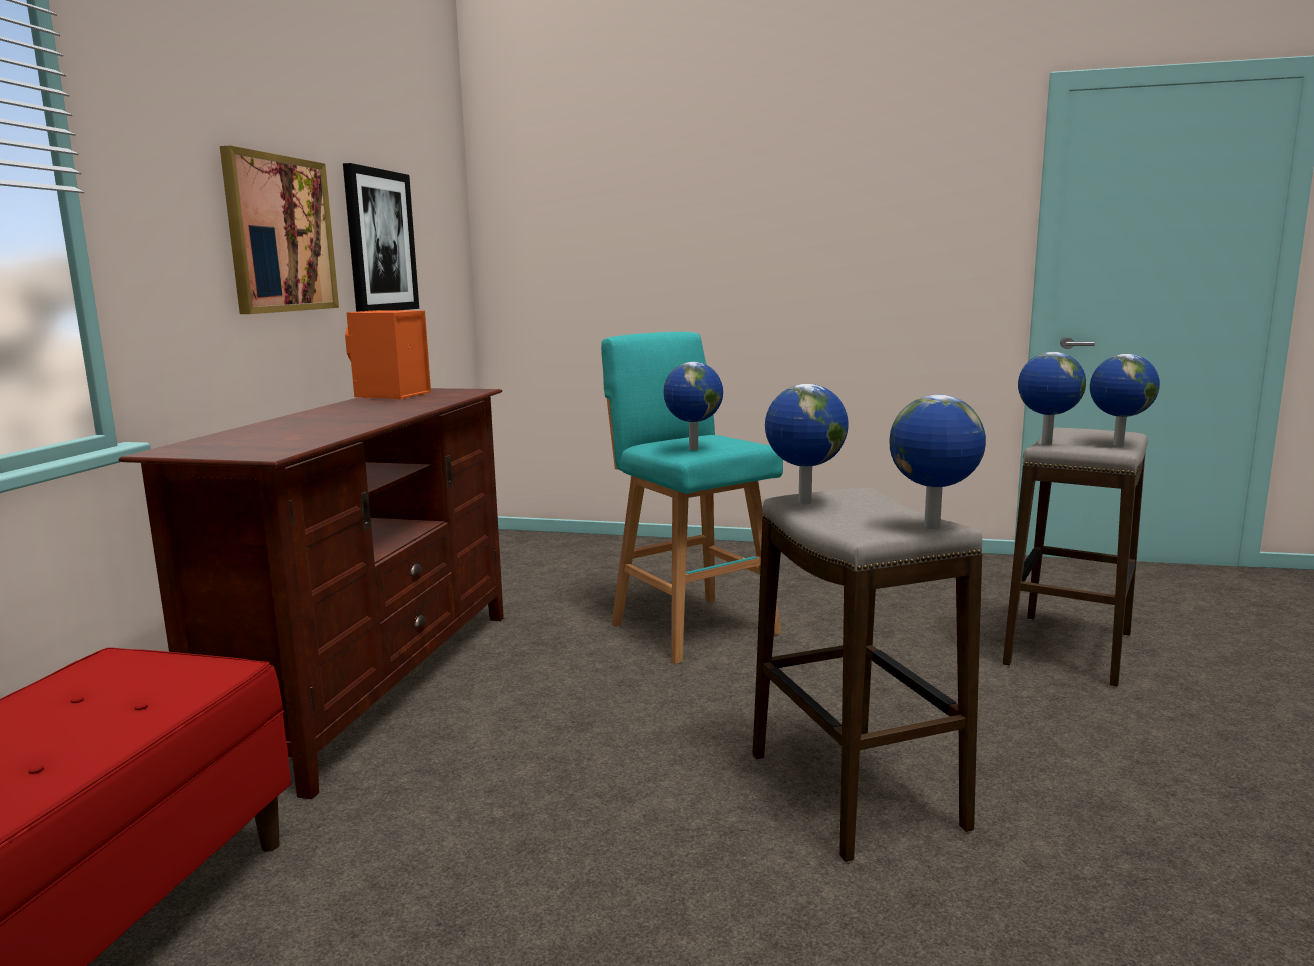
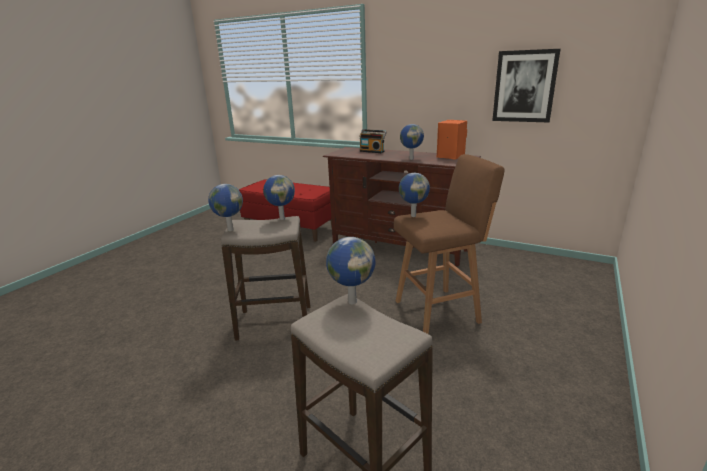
camera: 105 degrees right, 10 degrees up
picture [220,146,339,314] -> none
turquoise stool [601,332,783,664] -> brown stool [394,154,505,334]
globe [1090,354,1160,446] -> globe moved to [400,124,424,160]
none -> radio [359,129,387,153]

